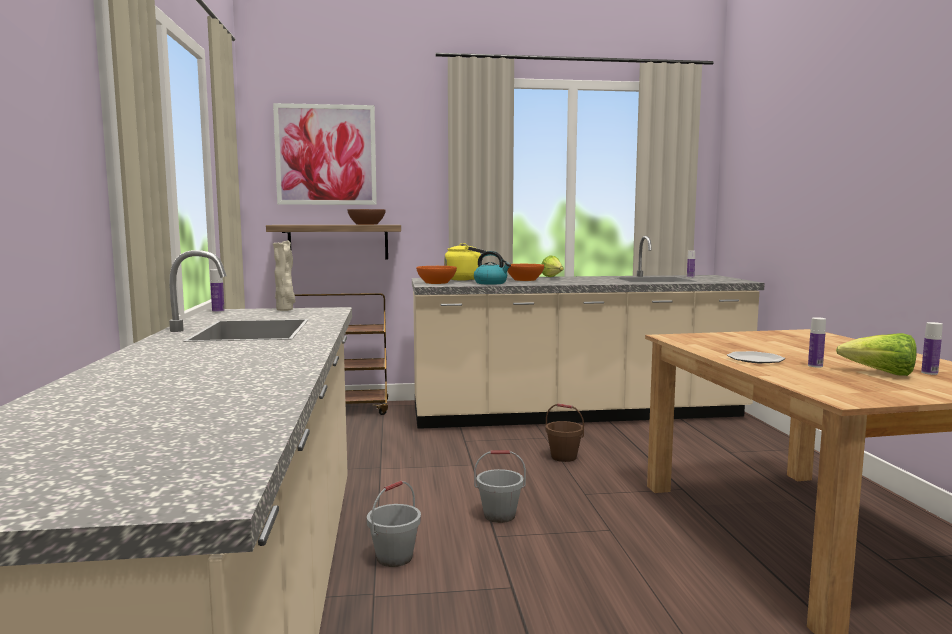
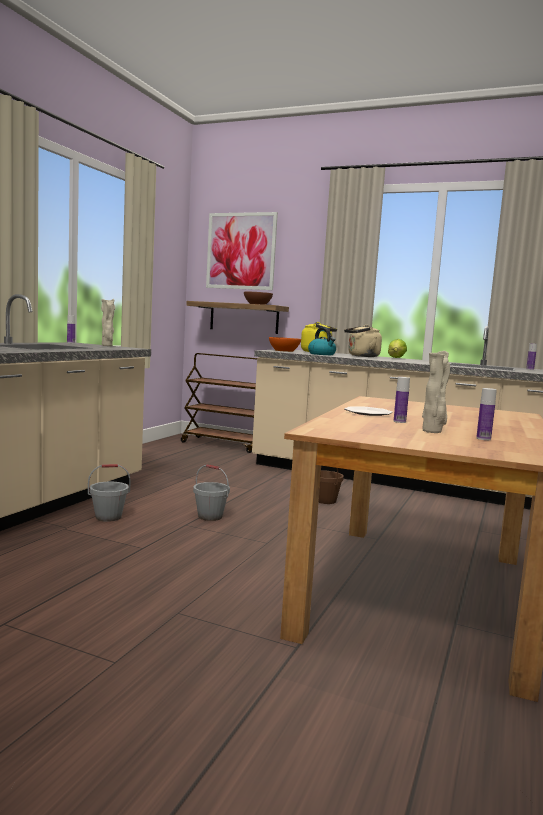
camera: 30 degrees right, 0 degrees up
orange bowl [508,264,544,281] -> beige kettle [344,325,382,357]
lettuce [836,333,917,376] -> beige vase [422,351,450,433]

